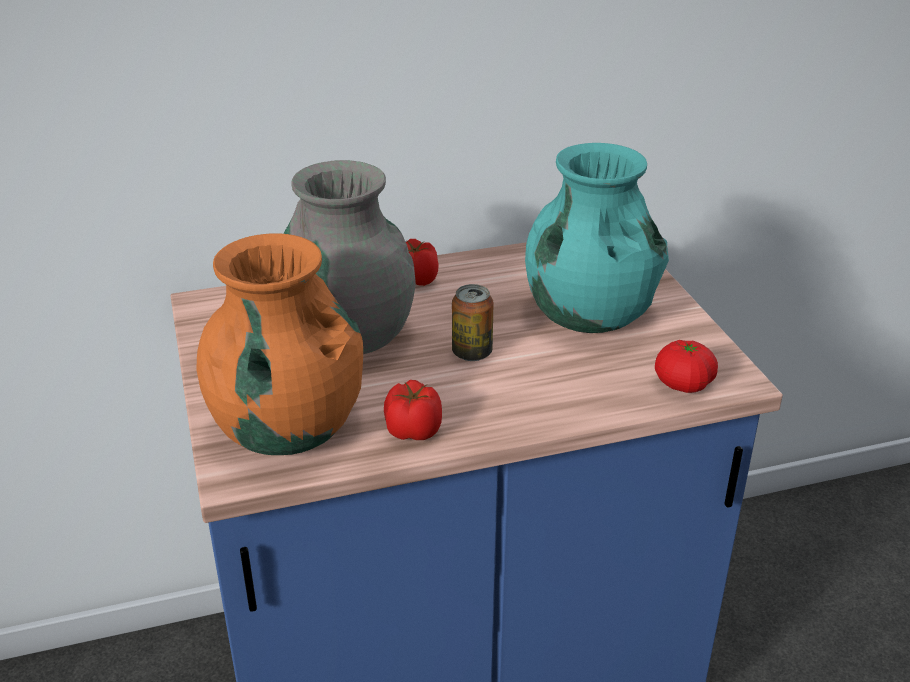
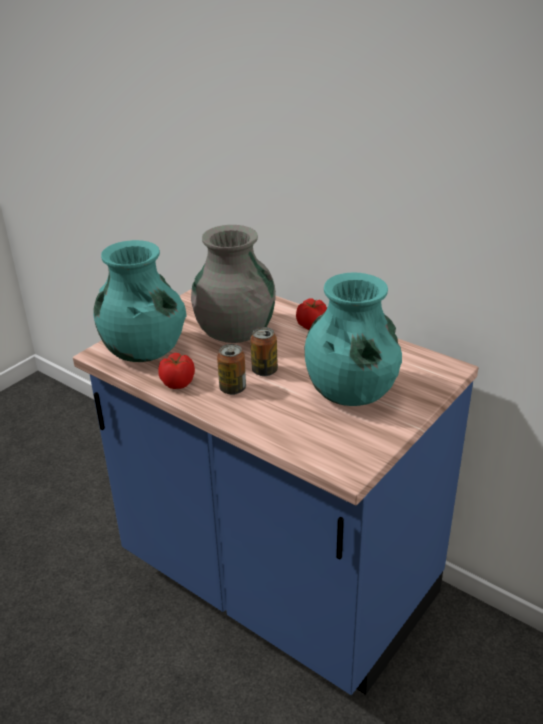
camera: 55 degrees right, 0 degrees up
orange vase [196,233,363,455] -> turquoise vase [93,240,187,362]
tomato [655,340,718,393] -> none
none -> can [217,344,246,395]

